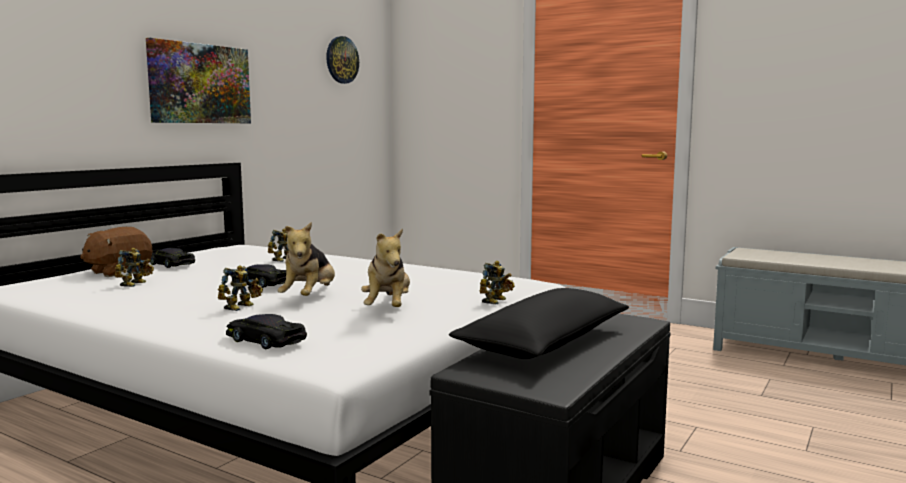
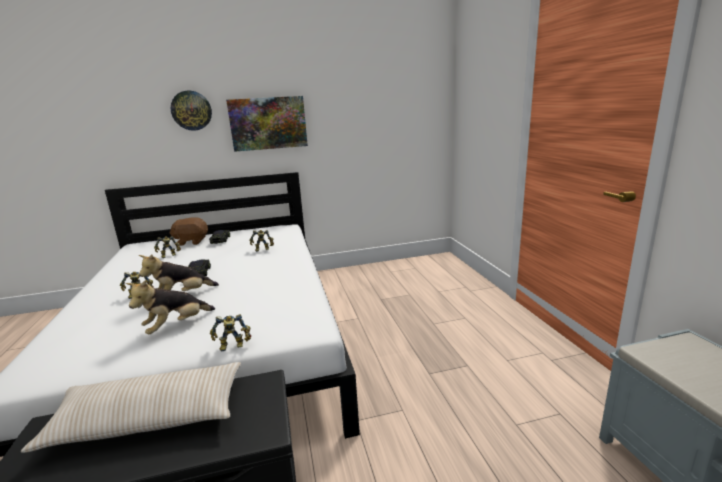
camera: 45 degrees right, 10 degrees up
black toy car [226,314,307,349] -> none
wall clock [326,36,359,84] -> wall clock moved to [171,90,212,131]
black pillow [449,288,629,359] -> beige pillow [21,362,241,453]

